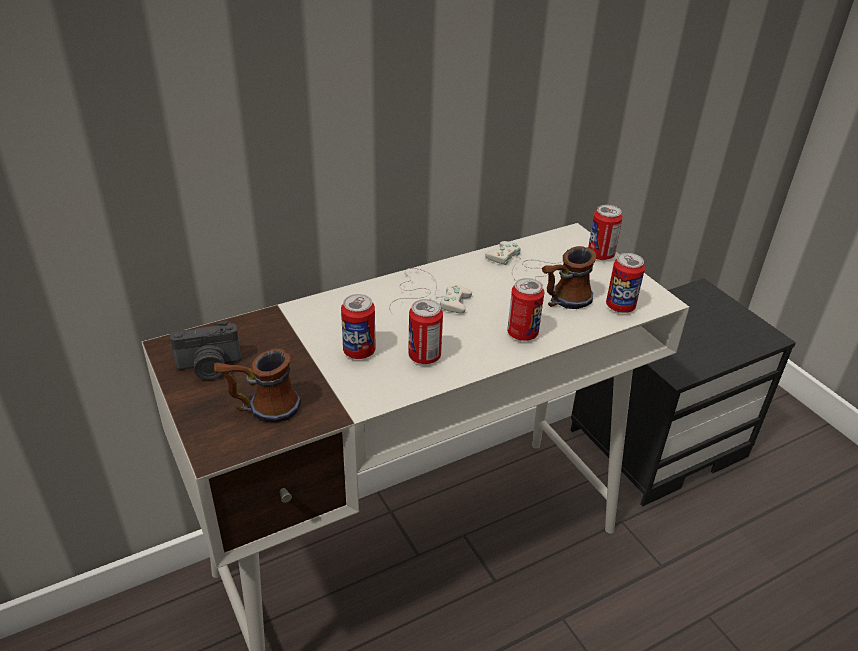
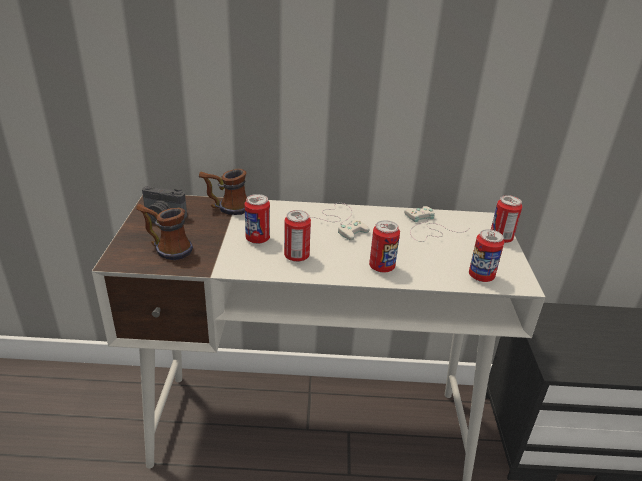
camera: 30 degrees right, 5 degrees down
mug [542,246,596,309] -> mug moved to [199,169,247,215]

